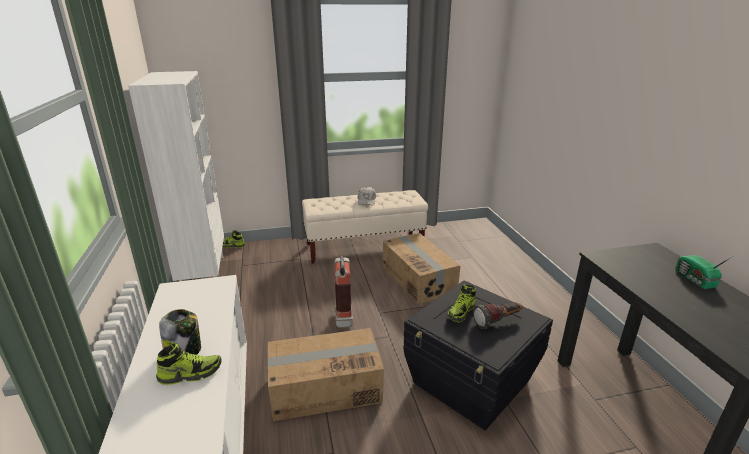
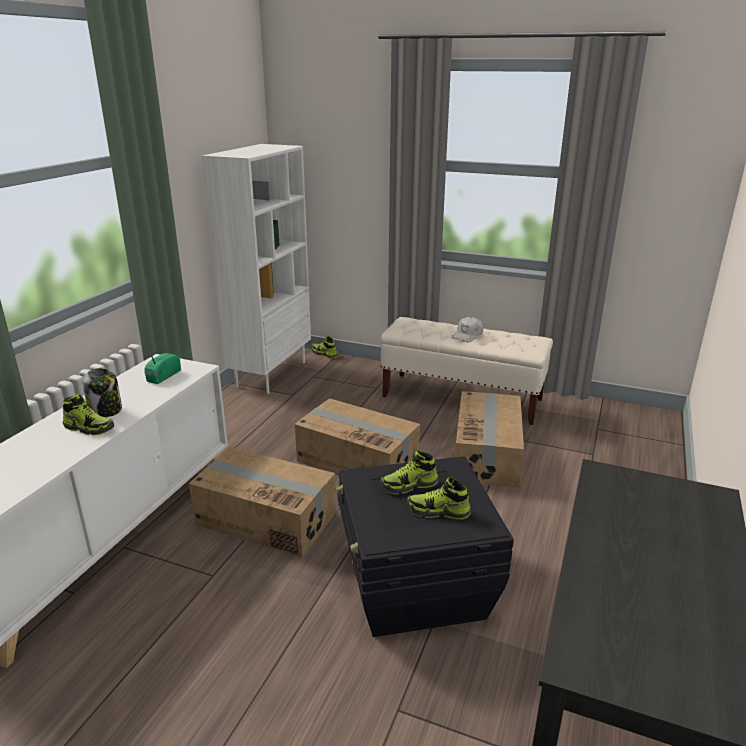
camera: 35 degrees right, 0 degrees up
fire extinguisher [334,256,353,328] -> cardboard box [295,398,420,476]
flashlight [473,302,523,329] -> shoe [407,477,471,519]
radio [675,255,733,289] -> radio moved to [144,352,181,384]

